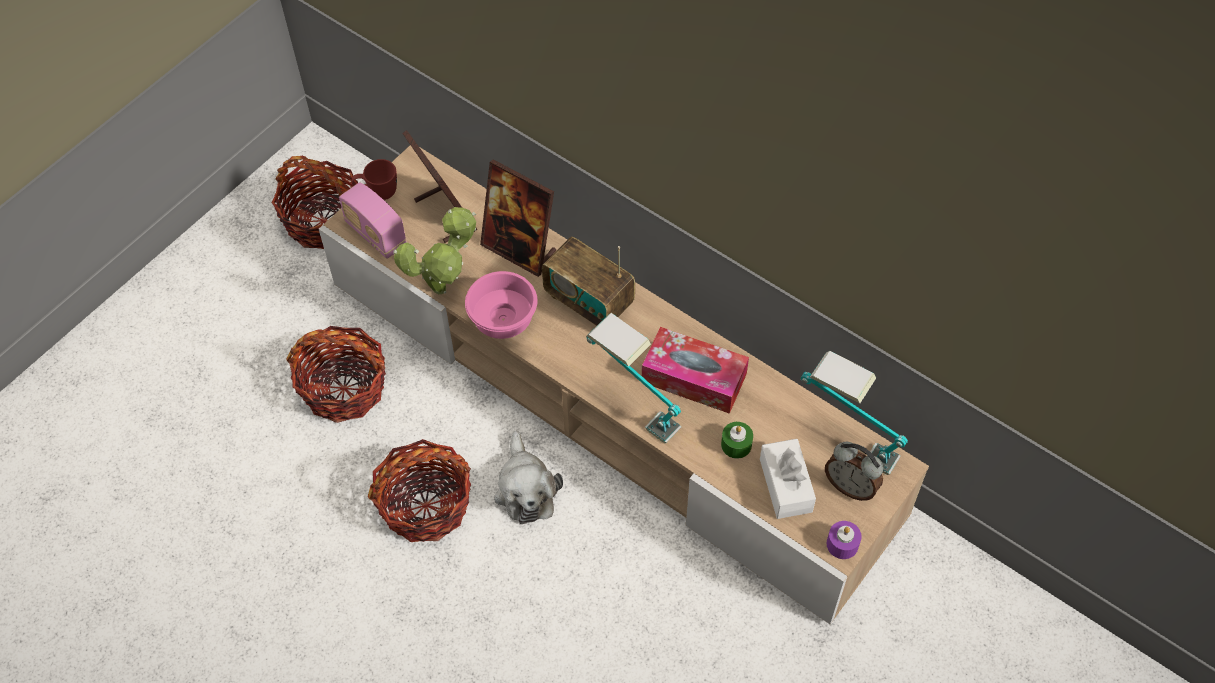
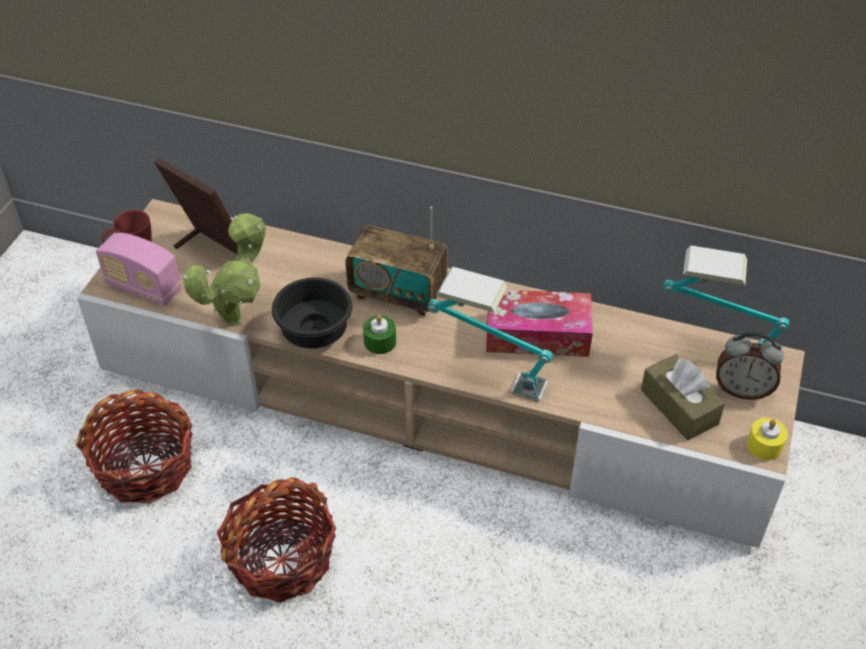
camera: 20 degrees left, 10 degrees down
basket [272,156,358,249] -> none
pink bowl [465,271,538,339] -> black bowl [272,277,353,349]
picture frame [480,159,556,277] -> none
plush toy [494,431,563,524] -> none
green candle [721,422,753,459] -> green candle moved to [363,315,396,354]
white tissue box [760,439,816,519] -> brown tissue box [641,354,725,440]
purple candle [827,521,862,559] -> yellow candle [747,418,788,460]

